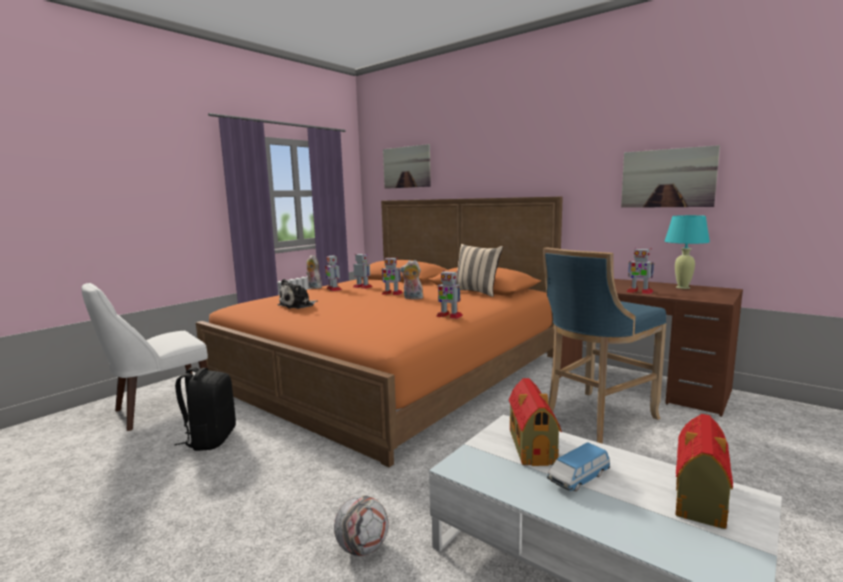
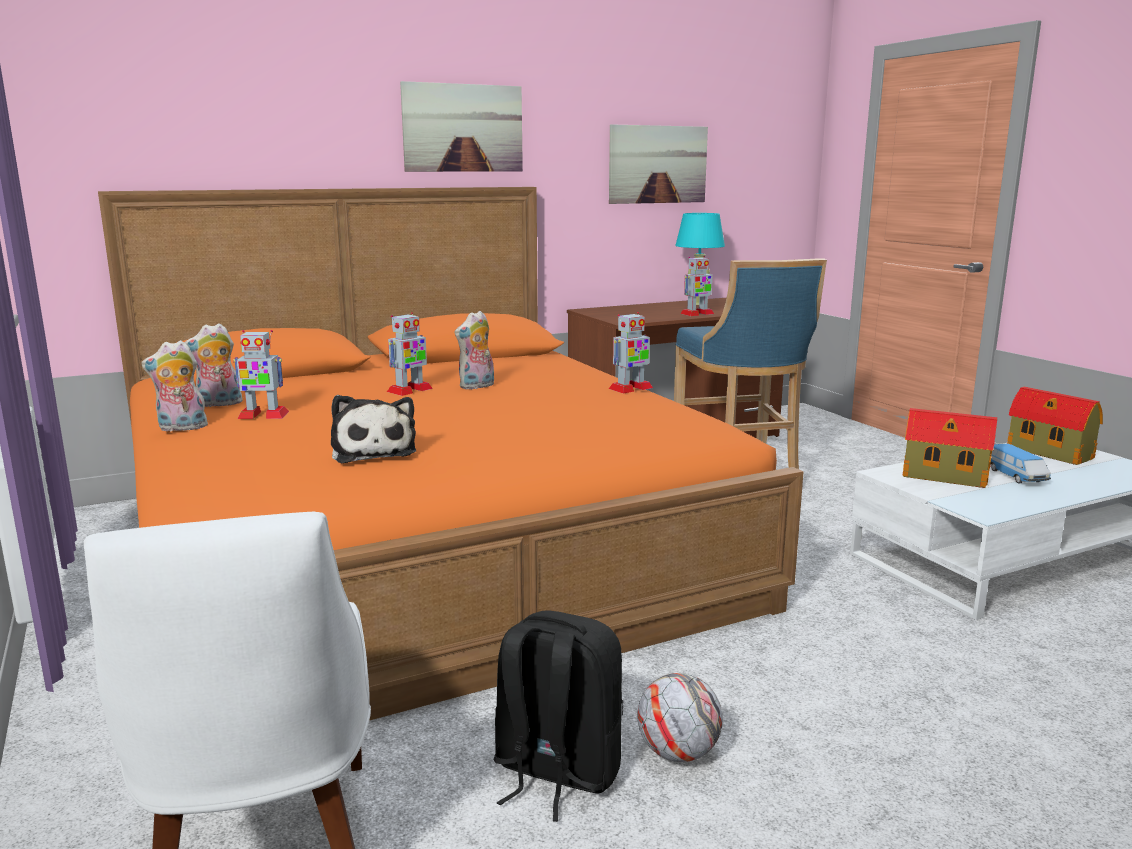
camera: 65 degrees left, 5 degrees up
football [334,495,389,556] -> football moved to [637,673,723,762]
toy robot [353,254,372,289] -> none
picture [383,144,431,189] -> picture moved to [400,81,523,172]
beige pillow [455,244,503,297] -> none
none -> plush toy [184,323,243,407]

